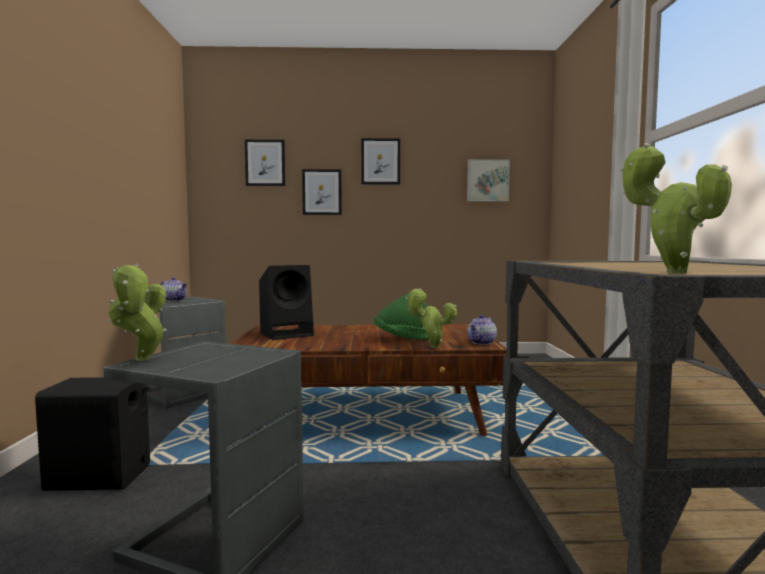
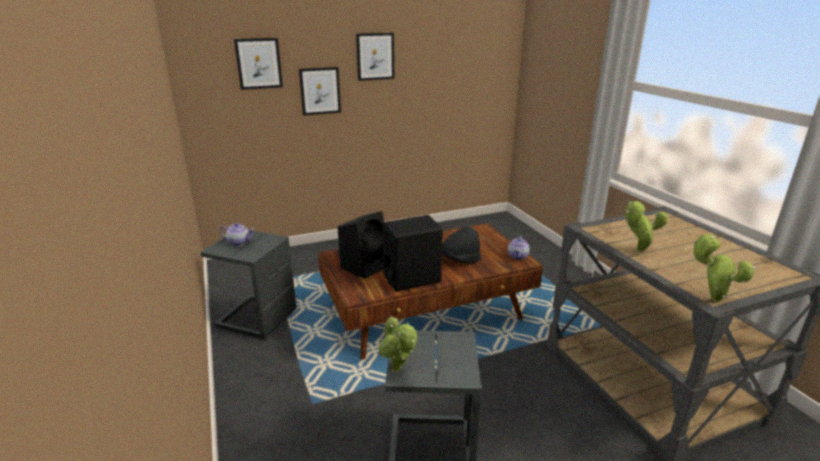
camera: 20 degrees left, 20 degrees up
black speaker [35,377,150,491] -> black speaker moved to [383,215,443,292]
green hat [374,294,429,340] -> black hat [442,226,481,263]
potted plant [406,288,457,348] -> potted plant moved to [625,201,668,252]
picture [467,159,510,202] -> none

